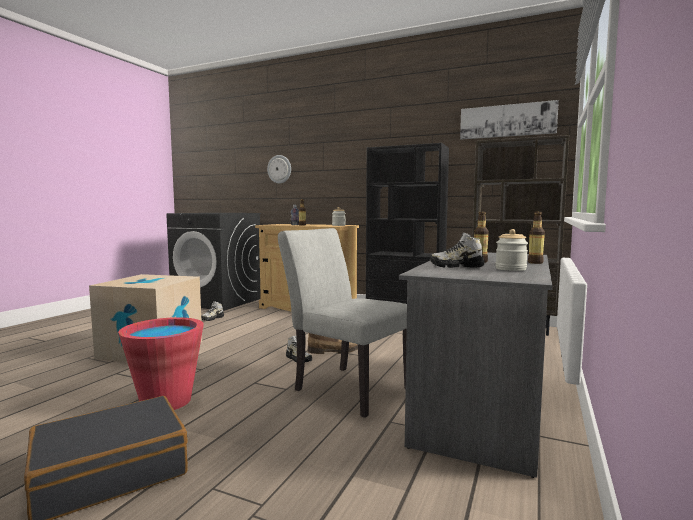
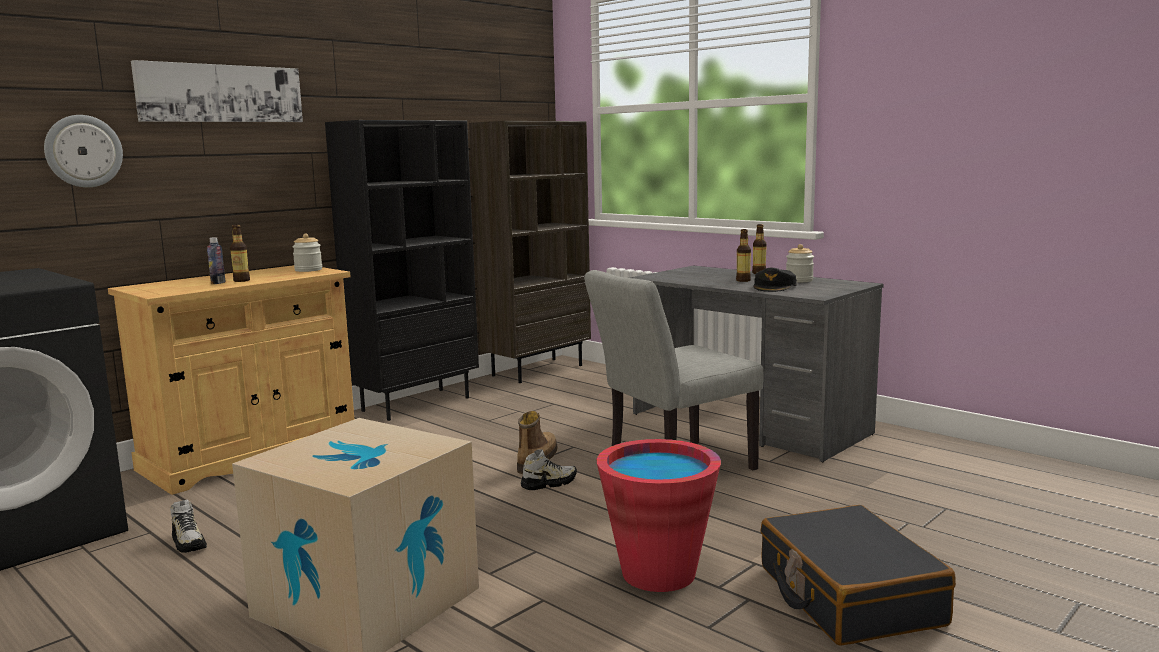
camera: 70 degrees left, 5 degrees up
shoe [430,232,485,268] -> black cap [753,268,797,292]
picture [460,100,559,139] -> picture moved to [131,60,303,122]

